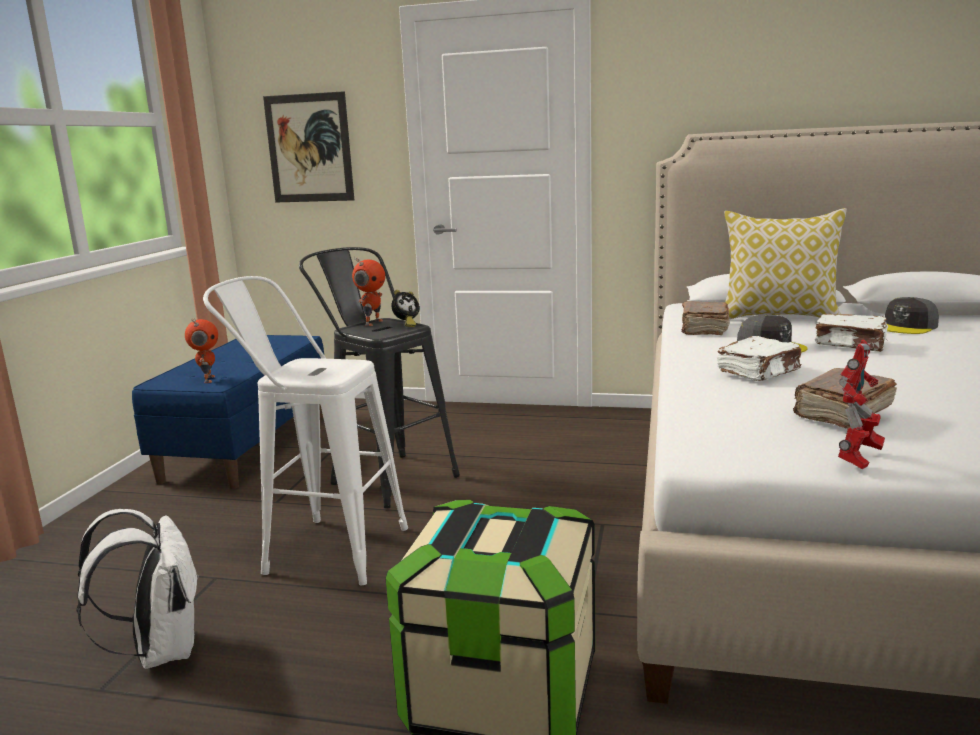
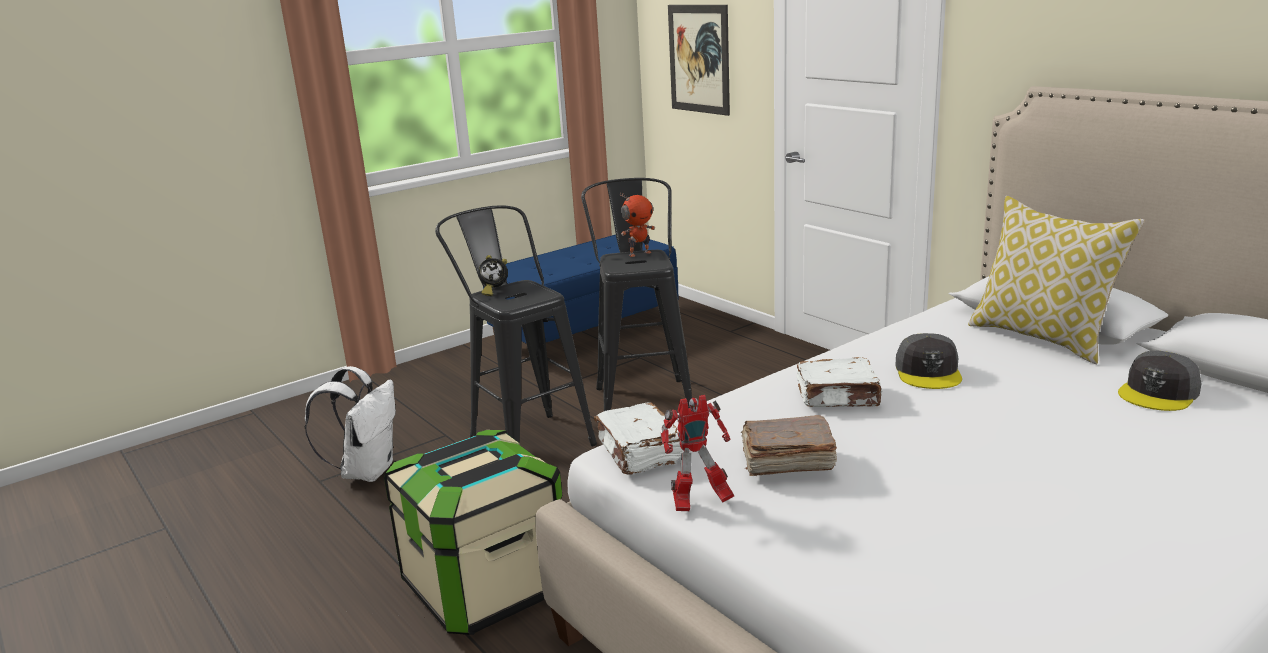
camera: 40 degrees right, 5 degrees up
toy robot [185,319,218,383] -> none
white stool [203,276,408,585] -> black stool [435,205,597,446]
alarm clock [392,290,420,327] -> alarm clock moved to [478,255,508,296]
brown book [682,301,730,335] -> none
white book [815,314,888,352] -> white book moved to [594,403,683,474]
grey cap [885,297,939,334] -> grey cap turned 45 degrees counterclockwise [1118,351,1202,411]

